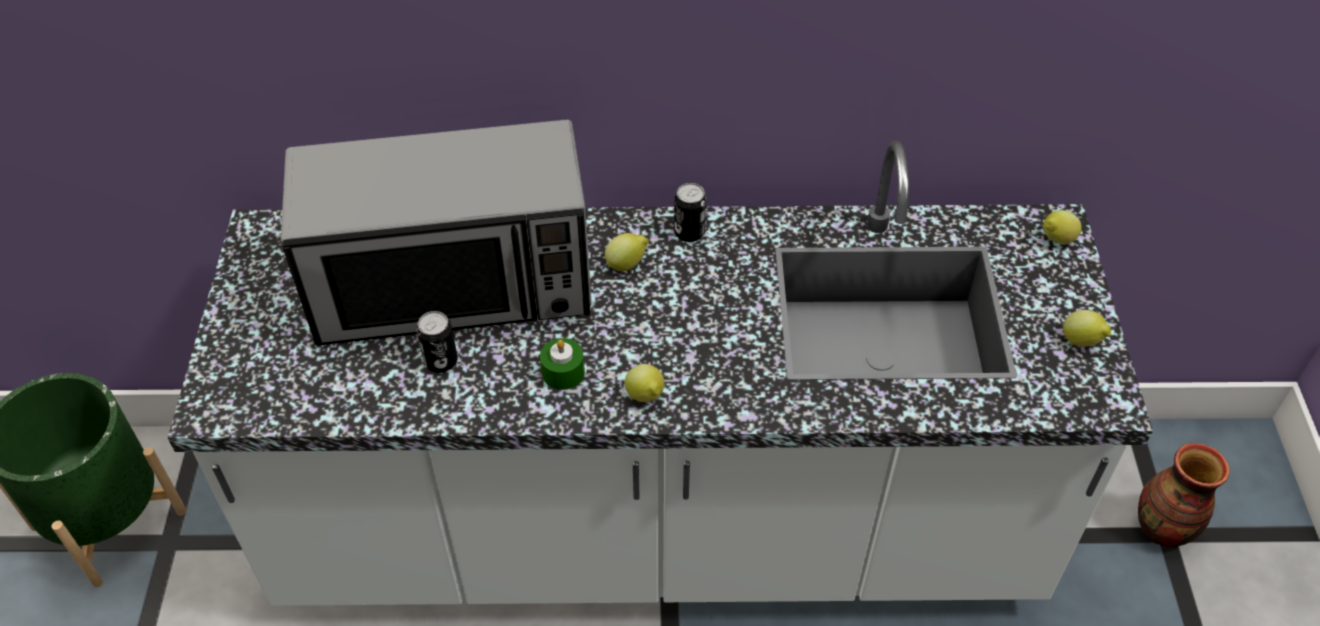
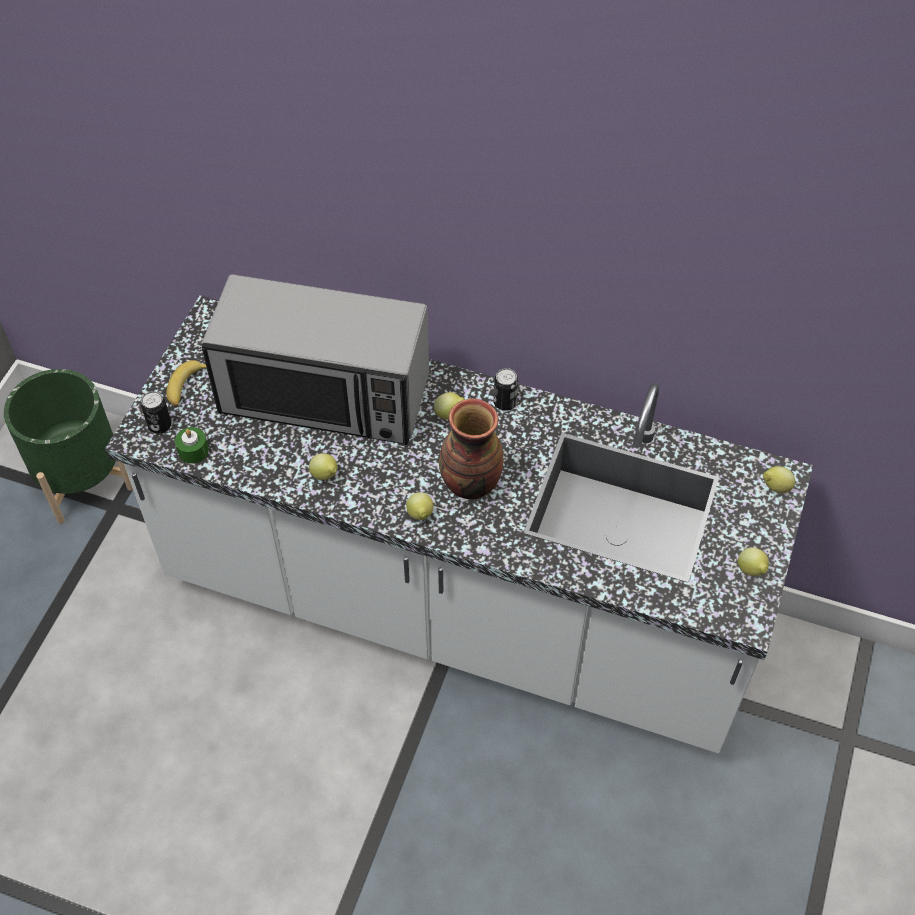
camera: 20 degrees right, 5 degrees up
can [416,311,458,373] -> can moved to [141,391,171,434]
green candle [540,338,585,390] -> green candle moved to [175,427,209,464]
vase [1138,443,1230,547] -> vase moved to [439,398,503,499]
none -> banana [166,360,207,407]
none -> lemon [309,453,337,480]

